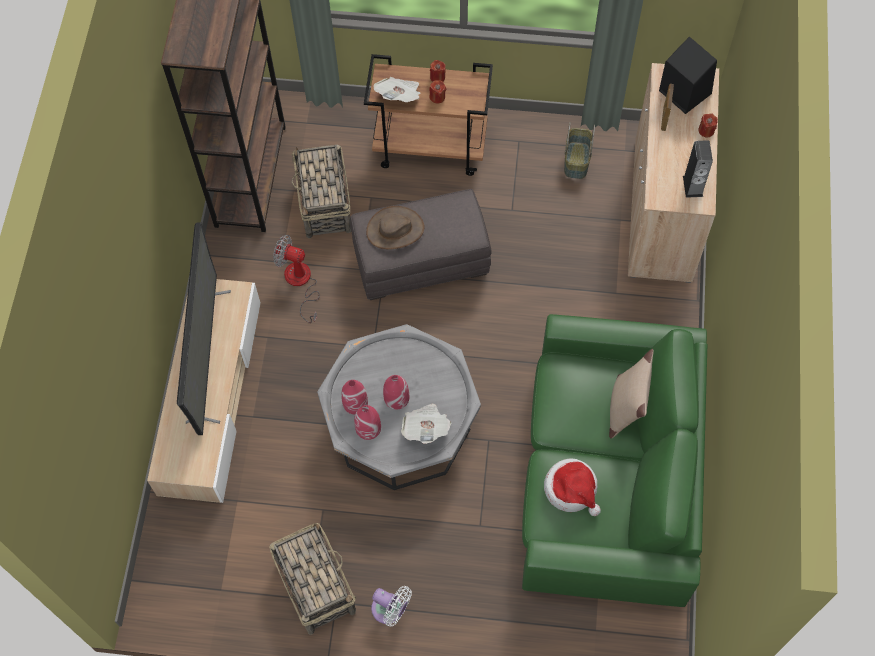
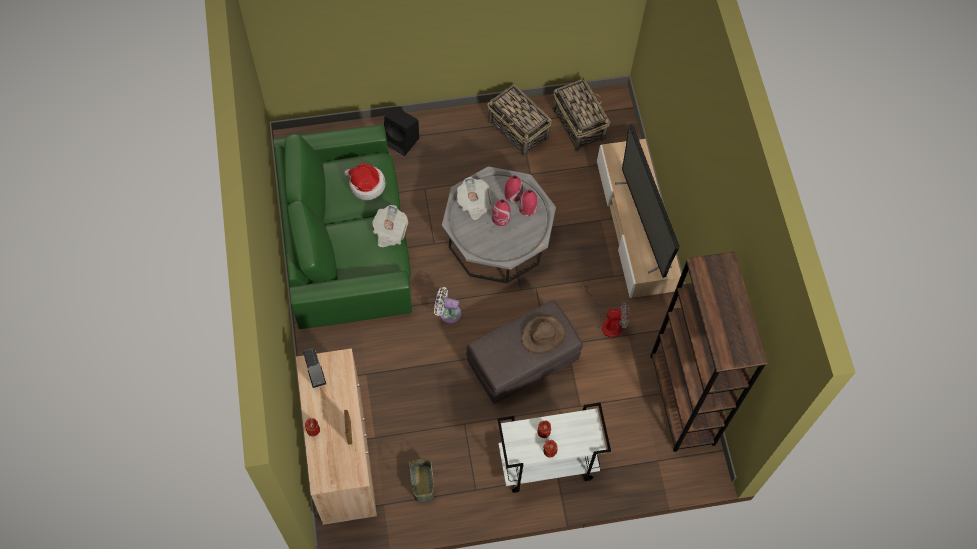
camera: 160 degrees right, 0 degrees up
basket [292,145,351,238] -> basket moved to [552,77,610,152]
brown cart [364,54,493,176] -> white cart [498,403,611,493]
white fan [371,586,412,627] -> white fan moved to [434,287,461,324]
newspaper [373,77,420,102] -> newspaper moved to [372,205,408,247]
beige pillow [609,349,654,439] -> none
black speaker [659,37,717,114] -> black speaker moved to [384,108,419,156]

